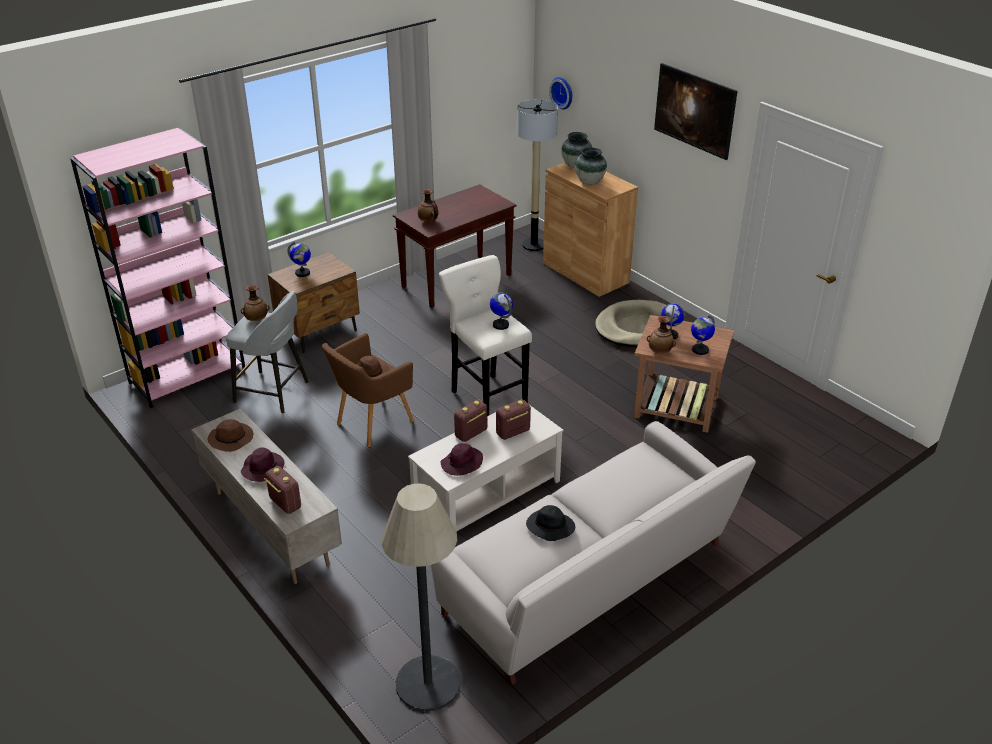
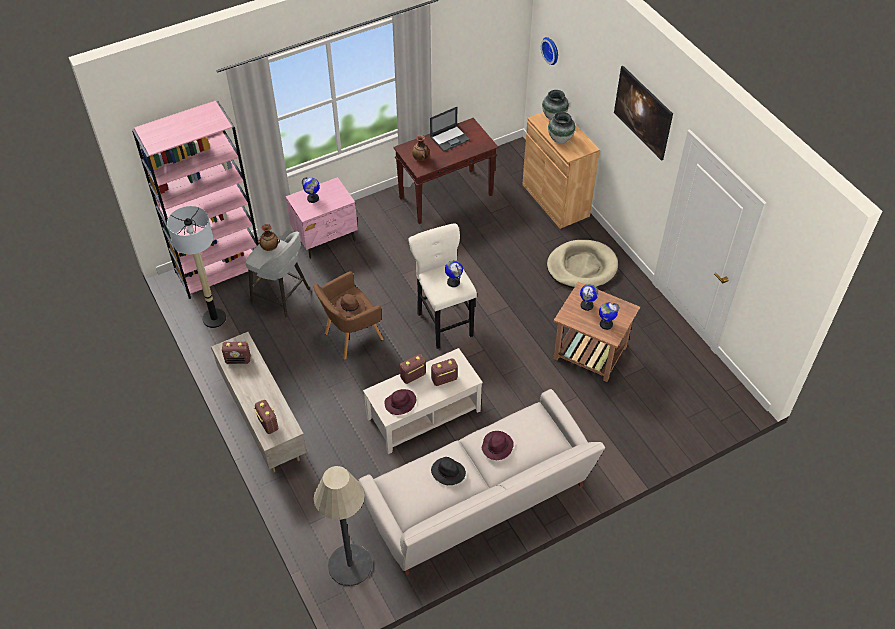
camera: 10 degrees right, 15 degrees up
brown hat [208,419,253,452] -> radio [222,341,251,364]
purple hat [241,448,284,482] -> purple hat moved to [482,431,514,460]
brown nightstand [268,252,360,353] -> pink nightstand [286,177,358,259]
floor lamp [517,99,558,251] -> floor lamp moved to [167,206,226,328]
vase [647,316,676,354] -> none
none -> laptop [430,107,471,152]

